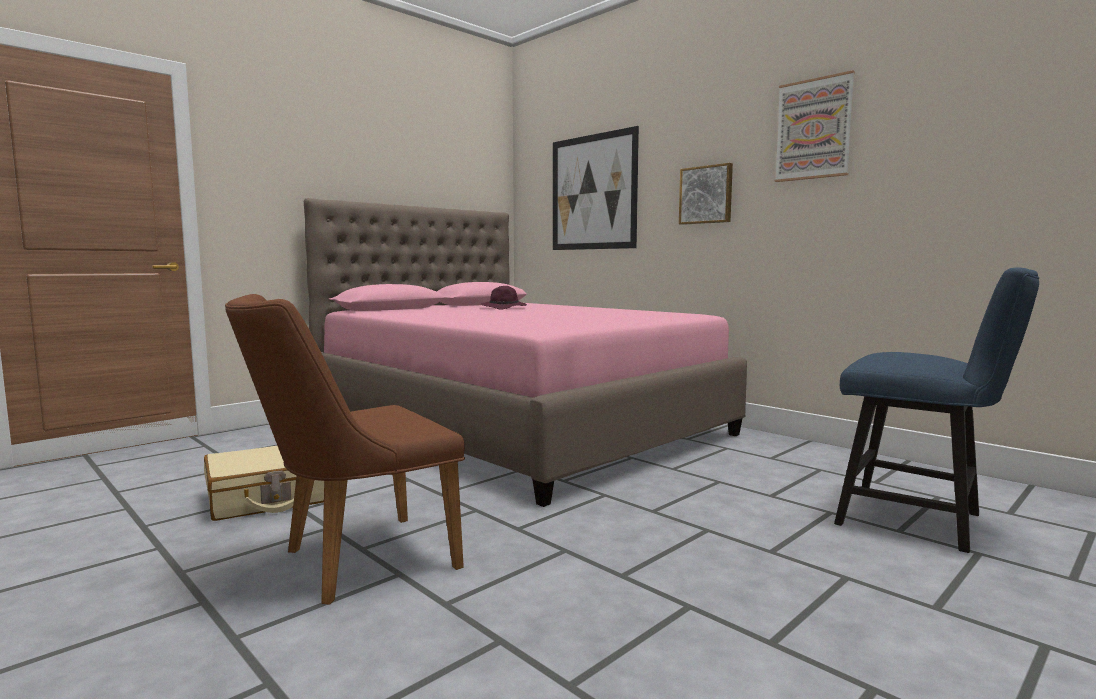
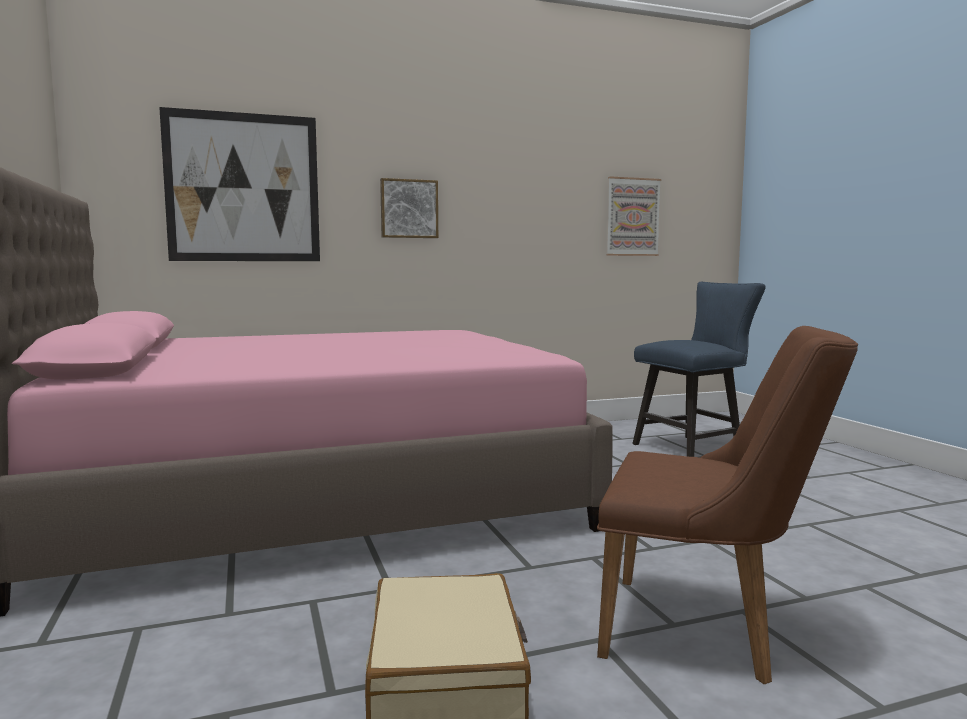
camera: 65 degrees left, 0 degrees up
brown chair [225,294,465,605] -> brown chair turned 60 degrees counterclockwise [597,326,858,684]
purple hat [481,286,527,310] -> none
picture [775,70,855,182] -> picture moved to [606,176,661,256]

